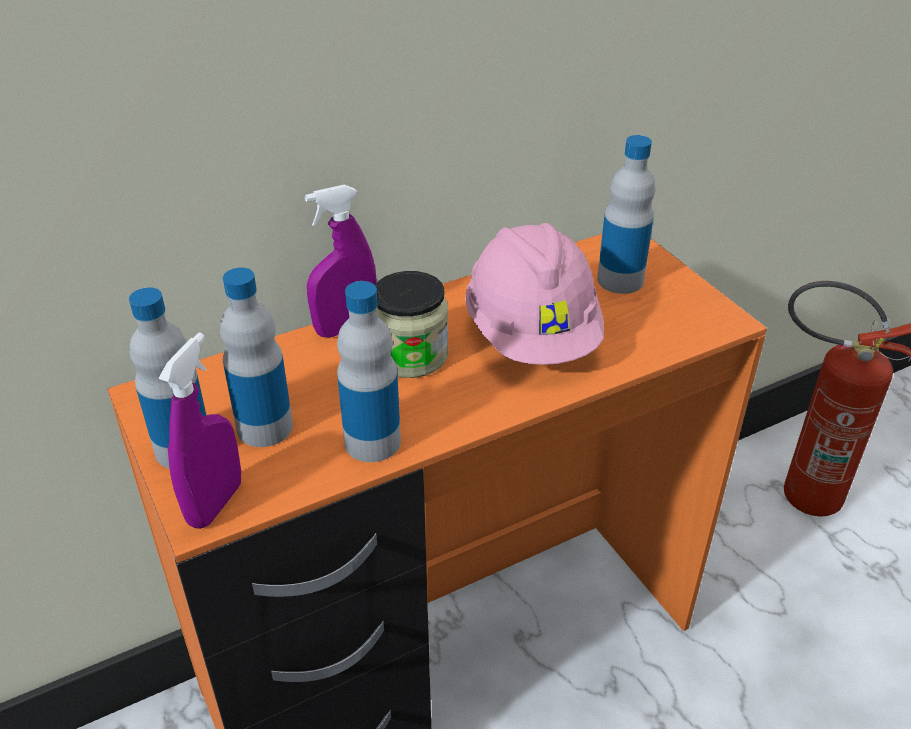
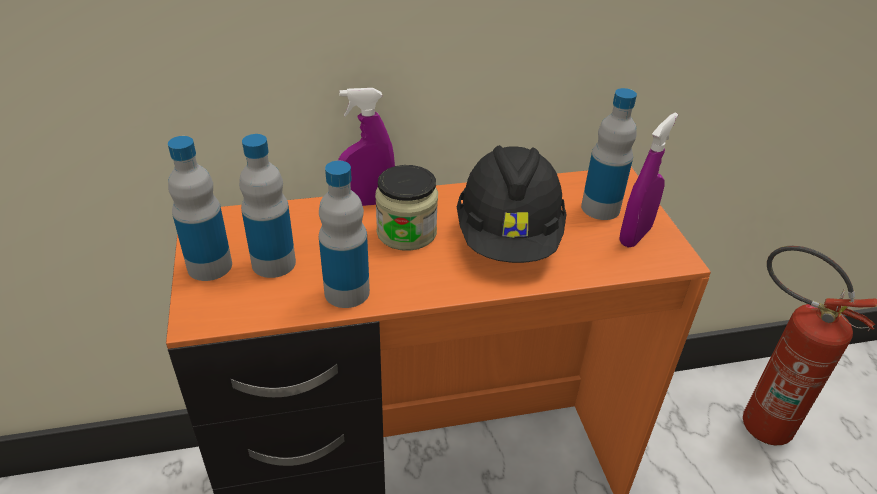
camera: 15 degrees right, 0 degrees up
purple spray bottle [159,333,241,529] -> purple spray bottle moved to [619,113,678,247]
pink hard hat [465,223,604,365] -> black hard hat [457,145,566,263]

